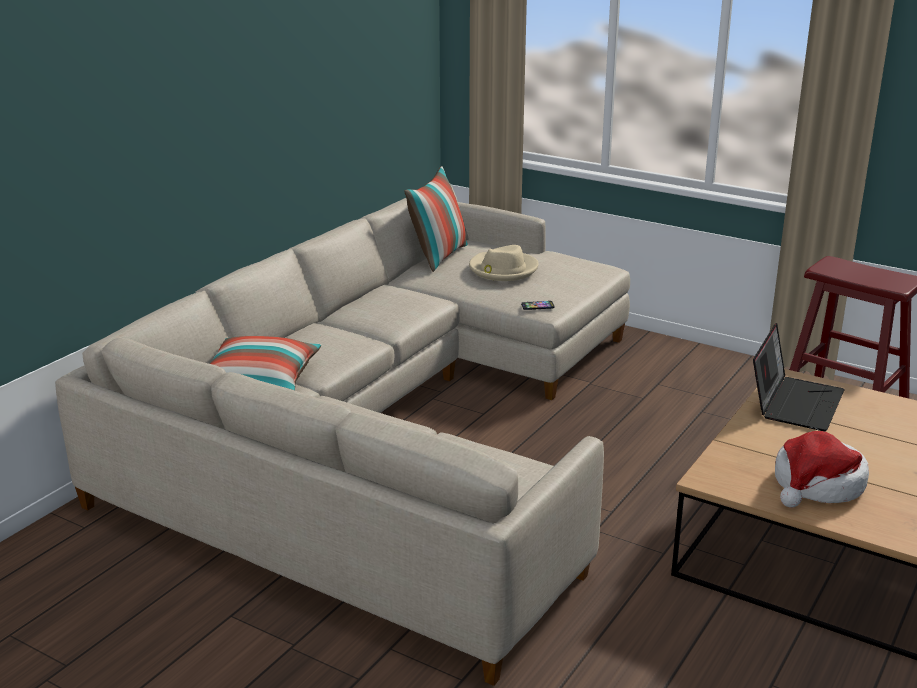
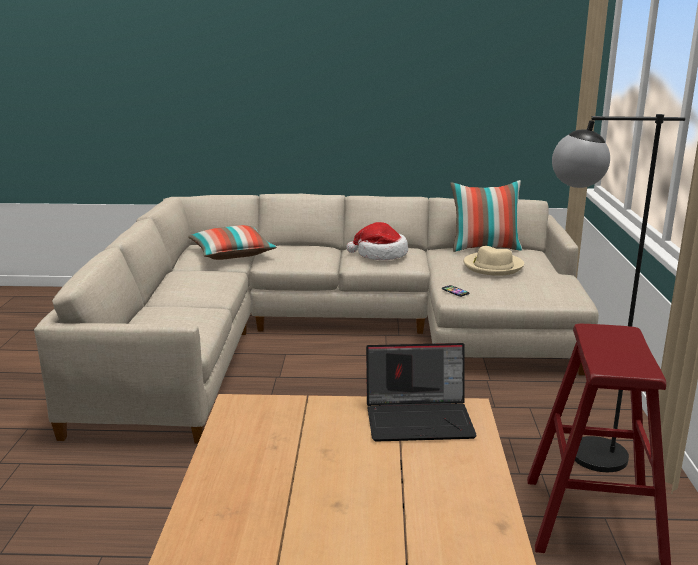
camera: 60 degrees right, 5 degrees down
hat [775,431,869,508] -> hat moved to [346,222,408,260]
none -> black floor lamp [552,114,685,472]

